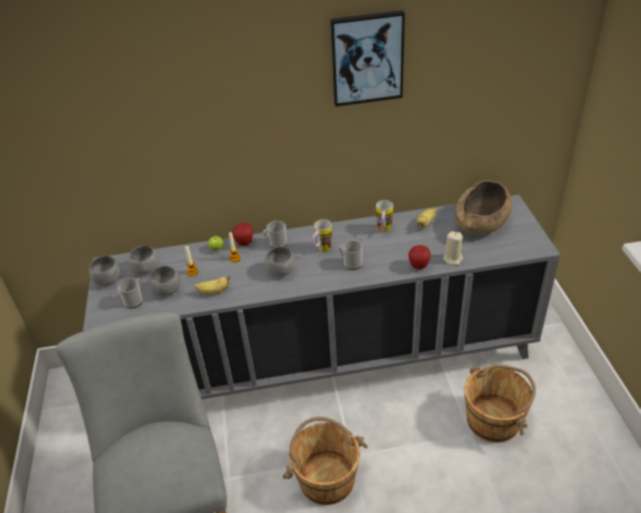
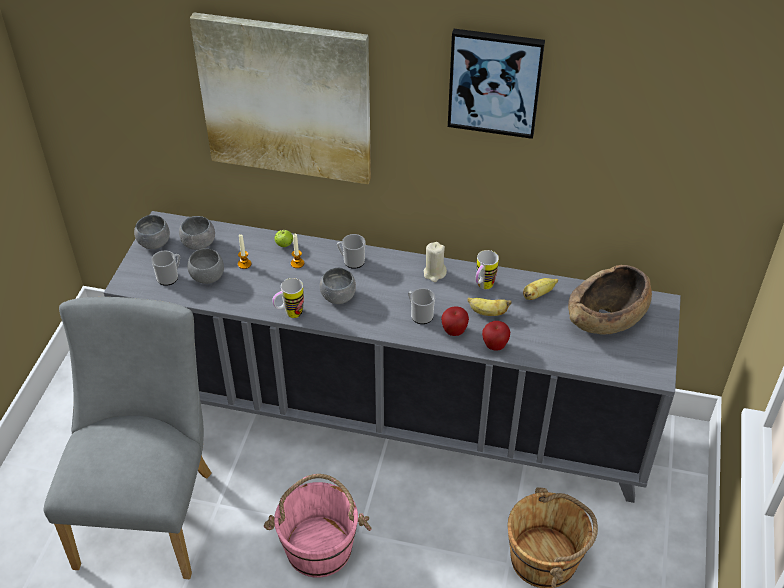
camera: 20 degrees right, 5 degrees up
banana [194,276,230,295] -> banana moved to [467,297,511,316]
apple [232,223,253,246] -> apple moved to [441,306,469,336]
brown bucket [283,417,368,505] -> pink bucket [264,474,372,578]
mug [313,219,332,252] -> mug moved to [272,278,304,318]
beige candle [443,231,463,265] -> beige candle moved to [423,242,447,282]
none -> picture [190,12,371,184]

